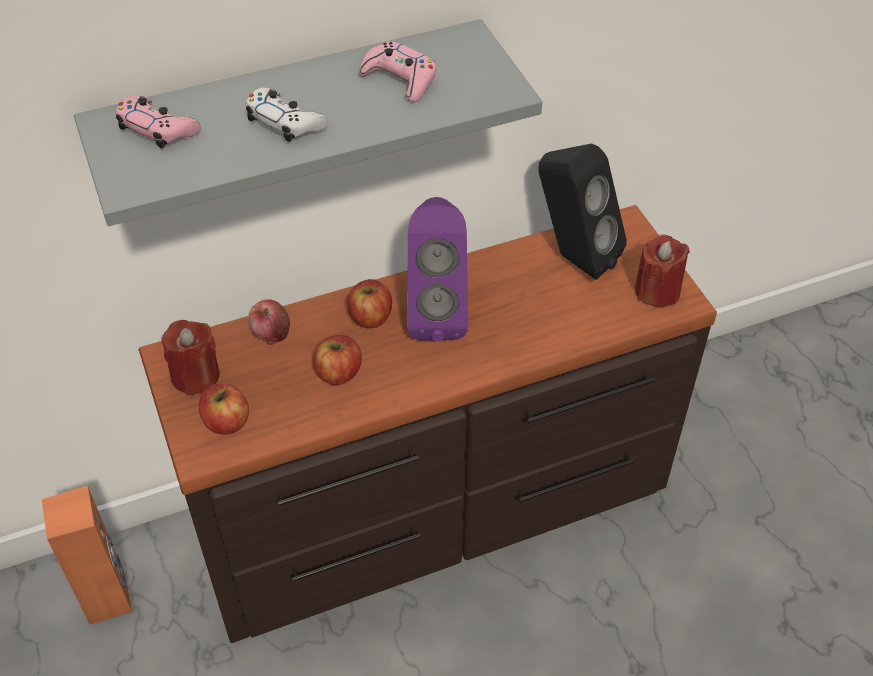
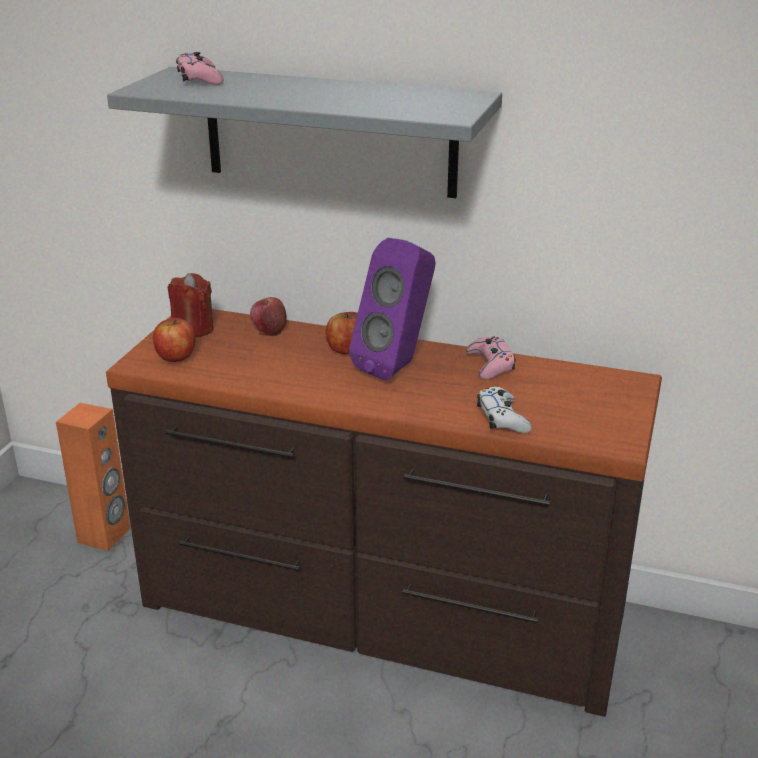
camera: 40 degrees right, 20 degrees down
white game controller [245,87,328,142] -> white game controller moved to [477,387,532,433]
apple [313,335,362,385] -> none
pink game controller [359,41,437,102] -> pink game controller moved to [466,336,516,380]
black speaker [538,143,627,280] -> none
red candle [635,235,690,307] -> none

